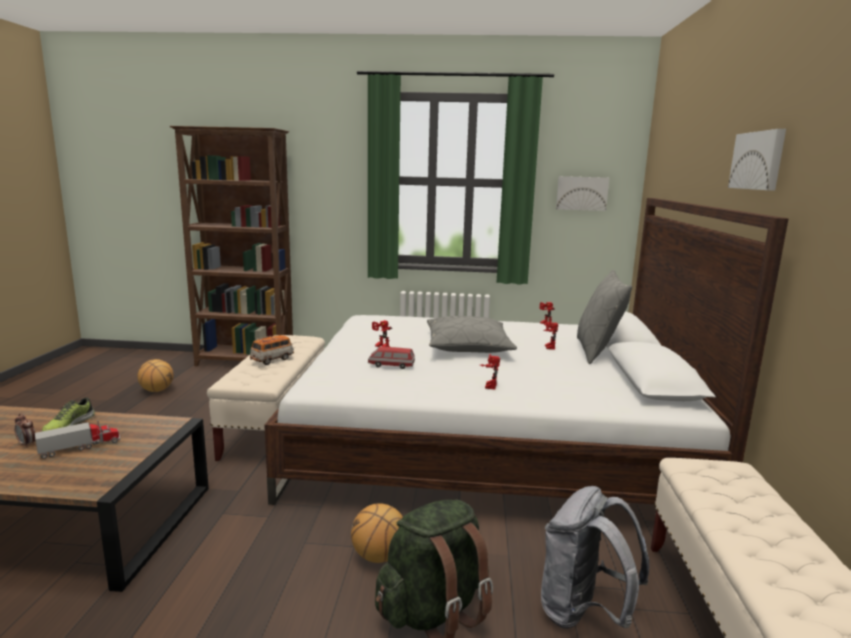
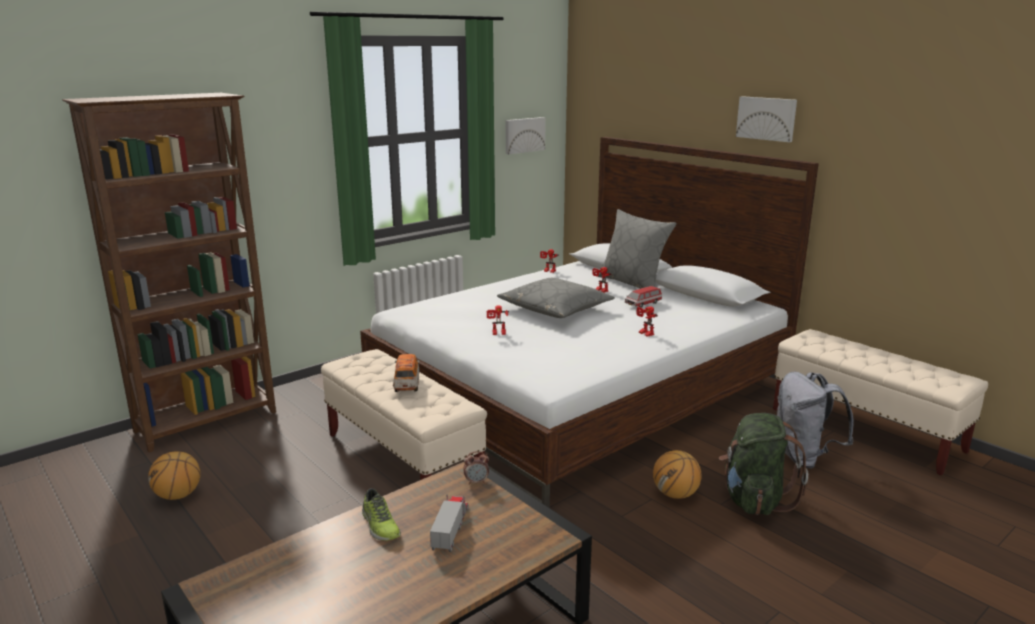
camera: 45 degrees left, 5 degrees up
alarm clock [14,413,36,448] -> alarm clock moved to [463,451,489,485]
toy car [368,347,415,369] -> toy car moved to [625,286,662,308]

